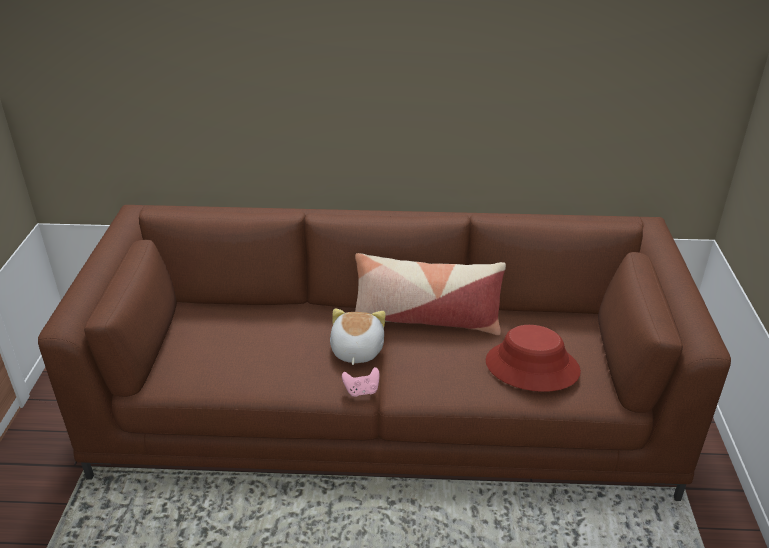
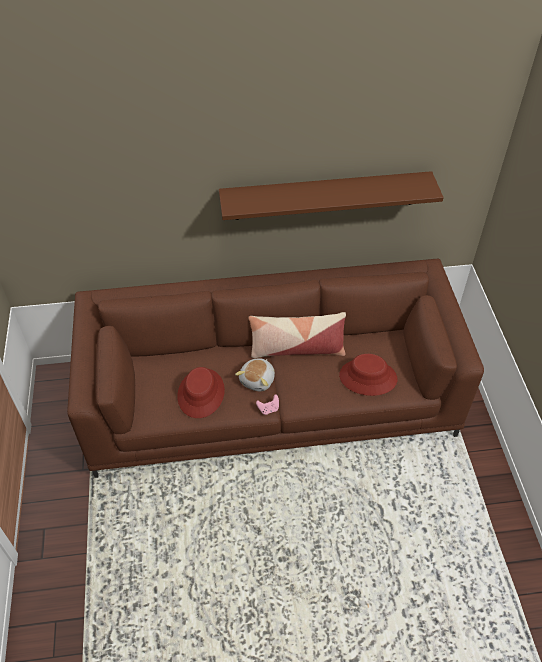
camera: 10 degrees left, 15 degrees up
plush toy [330,308,386,365] -> plush toy turned 150 degrees counterclockwise [235,358,275,391]
none -> red hat [177,367,225,418]
none -> brown shelf [219,171,444,220]

